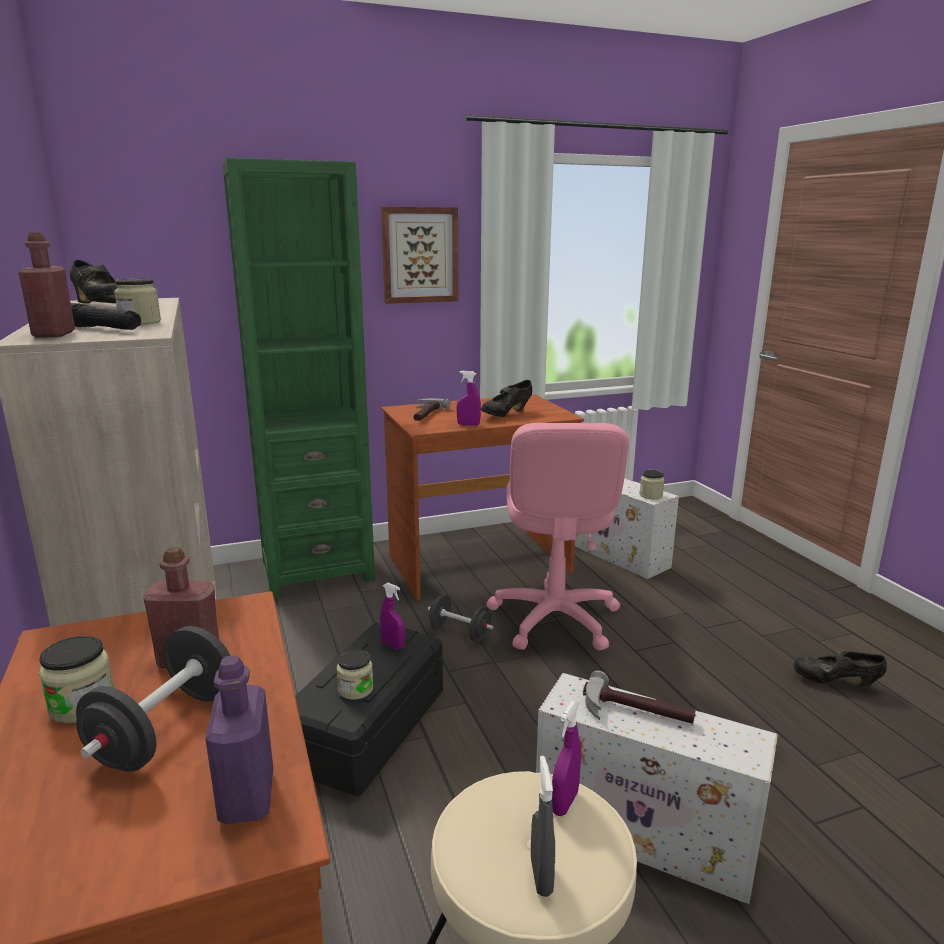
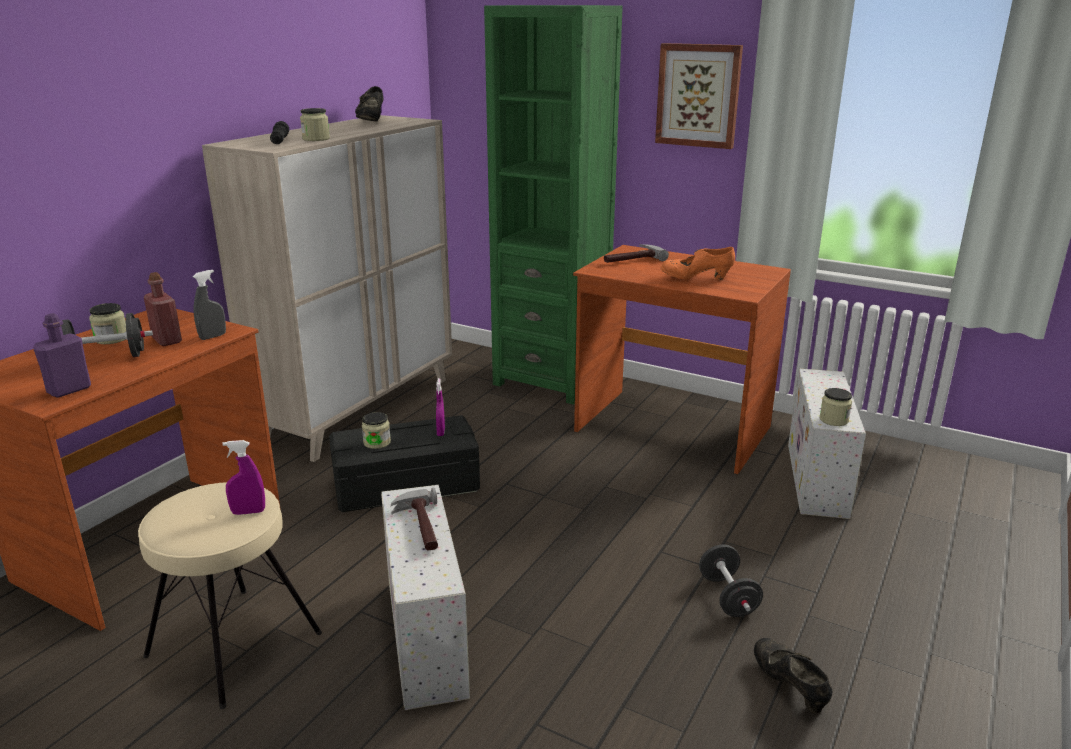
camera: 50 degrees right, 5 degrees up
red bottle [18,232,75,338] -> none
black dumbbell [428,595,493,642] -> black dumbbell moved to [699,544,763,617]
purple spray bottle [457,371,481,426] -> none
black shoe [481,380,532,417] -> orange shoe [661,247,735,280]
pink office chair [487,423,629,651] -> none
grey spray bottle [531,756,555,897] -> grey spray bottle moved to [193,270,226,340]

